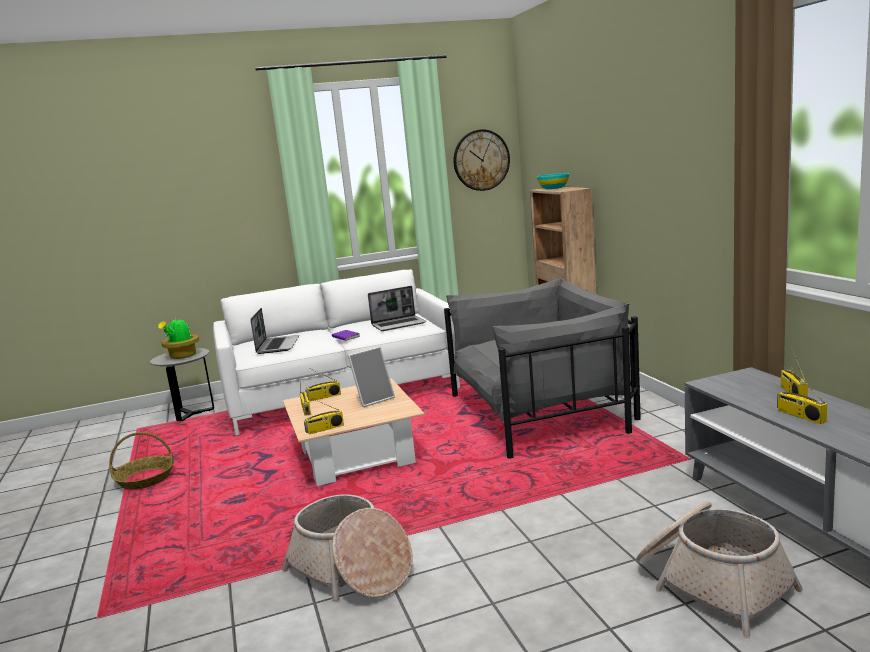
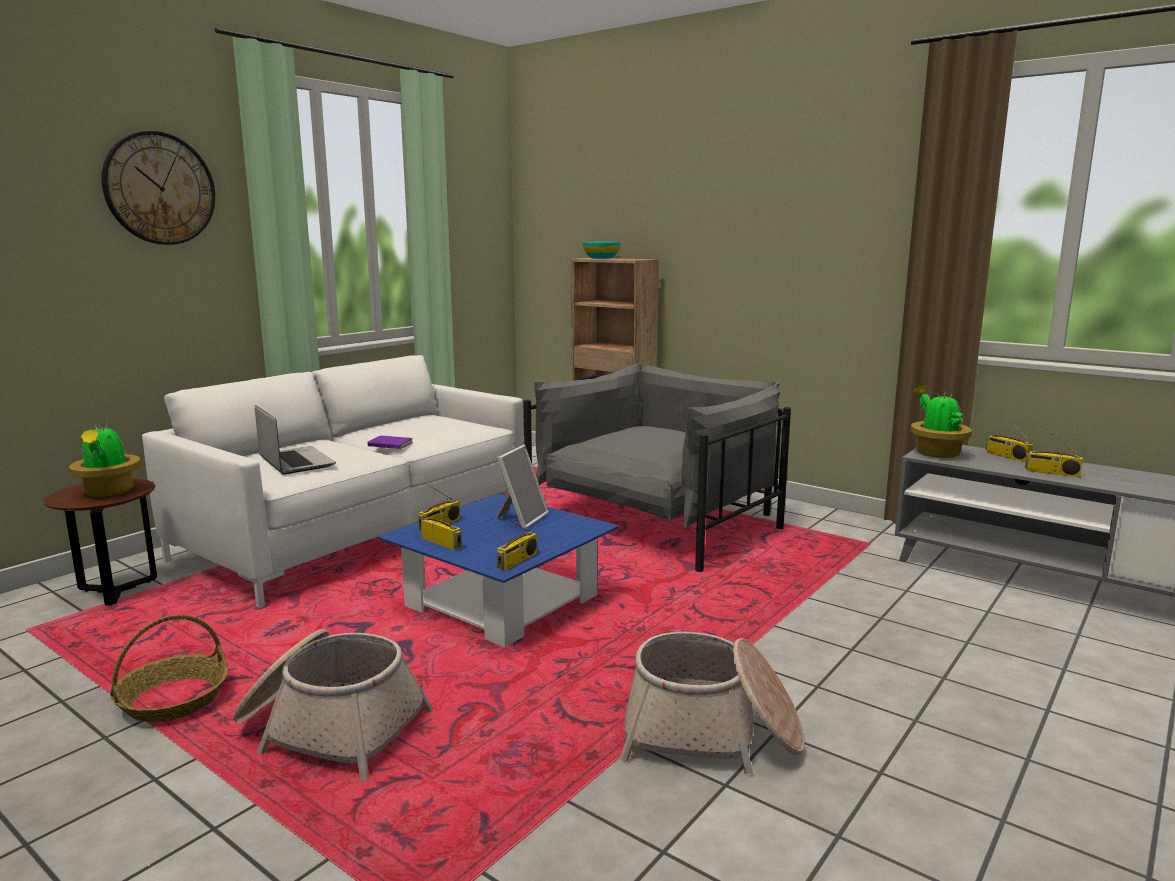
camera: 35 degrees left, 0 degrees up
grey side table [150,348,214,421] -> brown side table [44,479,157,606]
beige coffee table [283,379,425,486] -> blue coffee table [377,494,619,647]
laptop [368,286,426,331] -> none
wall clock [453,129,510,191] -> wall clock moved to [102,131,215,245]
basket [637,502,803,636] -> basket moved to [233,629,433,781]
none -> potted plant [910,385,972,458]

